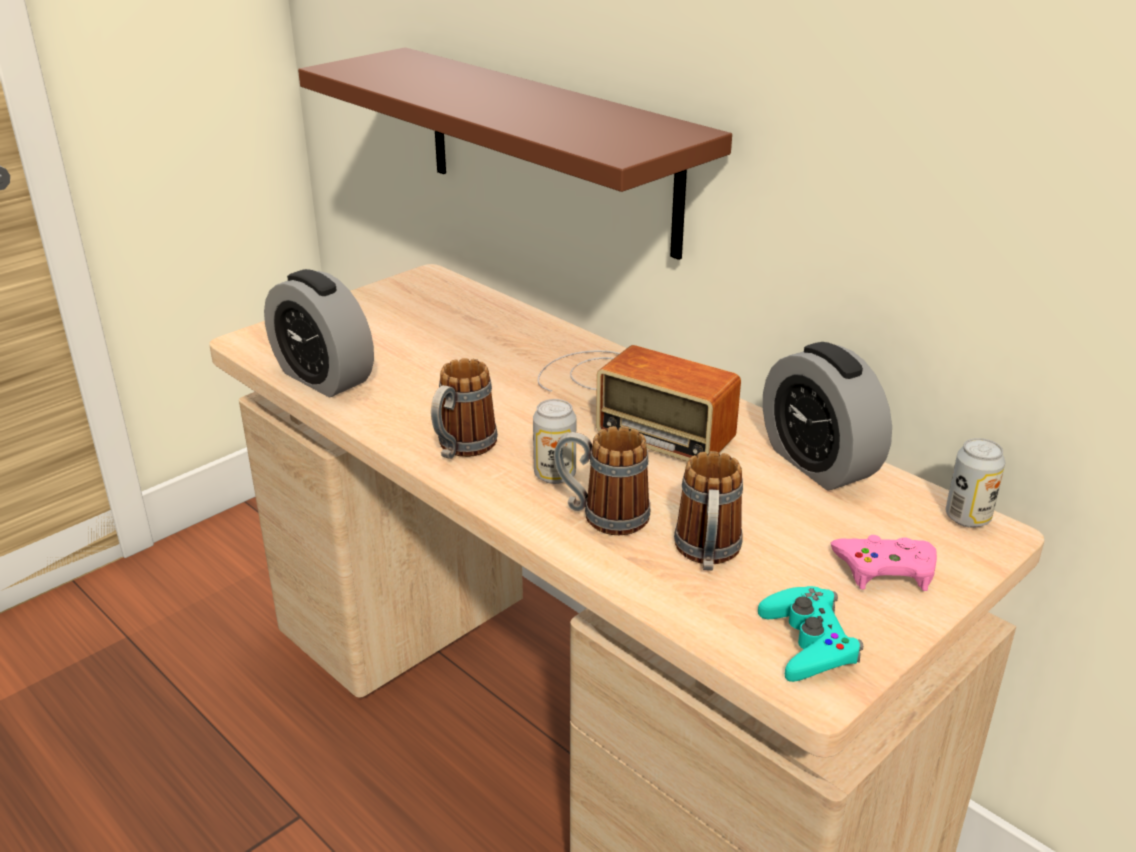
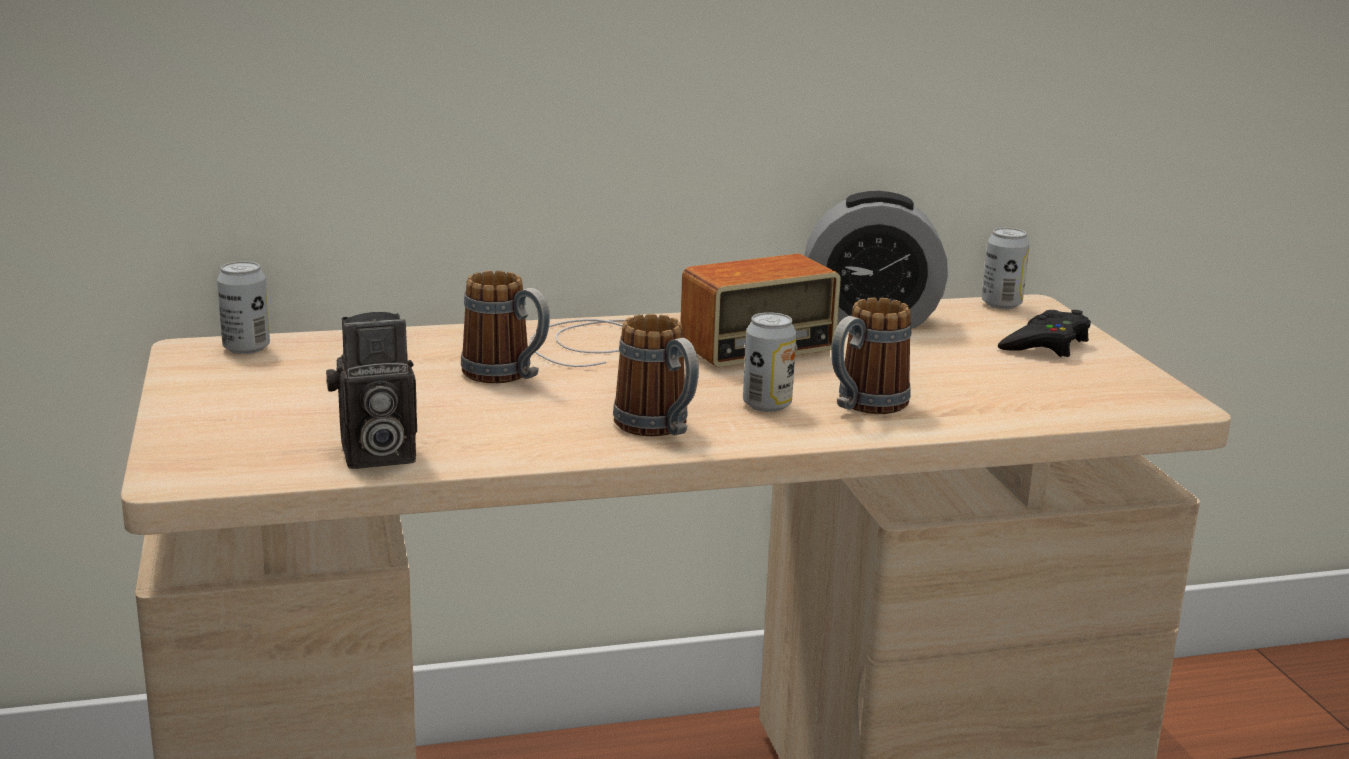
camera: 60 degrees left, 10 degrees down
alarm clock [264,269,374,398] -> camera [326,312,417,469]
brown shelf [298,47,732,260] -> none
mug [674,451,743,570] -> mug moved to [461,271,550,383]
turquoise game controller [758,586,863,682] -> none
pink game controller [831,535,937,591] -> black game controller [998,310,1091,357]
none -> can [217,261,270,354]

